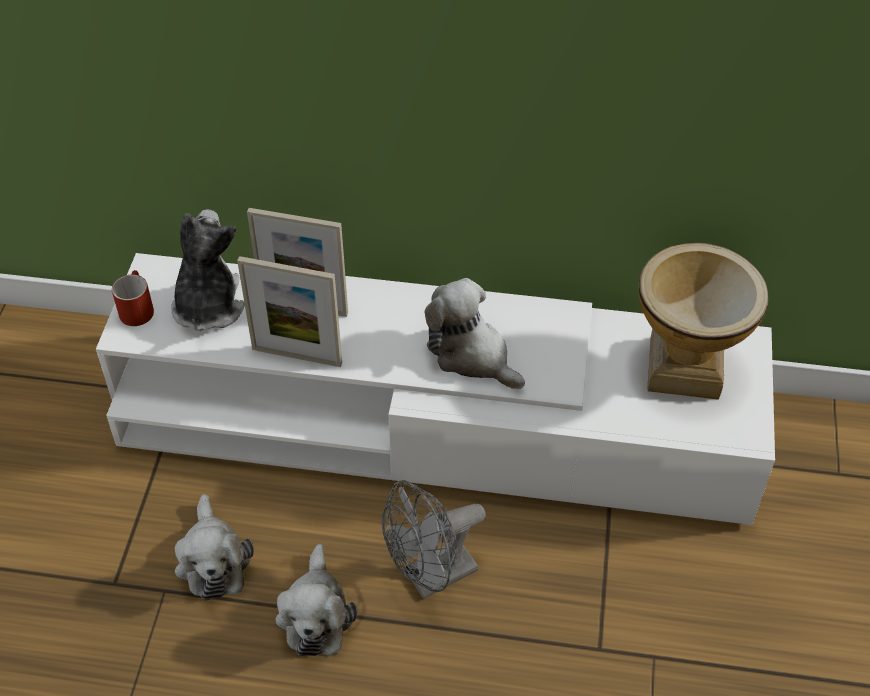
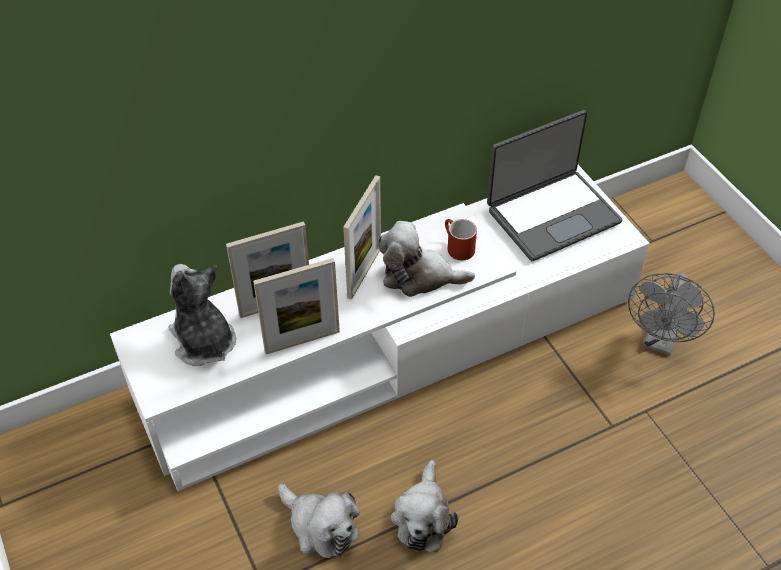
camera: 35 degrees left, 0 degrees up
red mug [112,270,154,326] -> red mug moved to [445,219,477,260]
plush toy [275,544,357,656] -> plush toy turned 45 degrees clockwise [391,460,458,553]
grey fan [382,480,486,599] -> grey fan moved to [628,273,715,356]
vase [638,243,769,399] -> laptop [487,110,622,261]
none -> picture frame [343,175,381,300]

